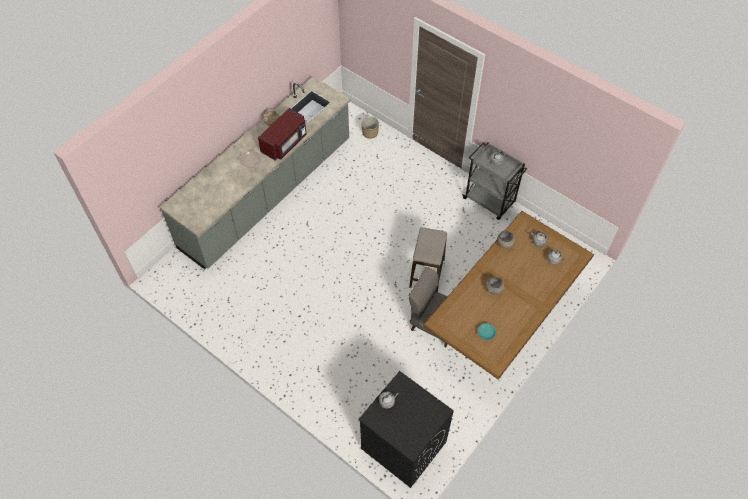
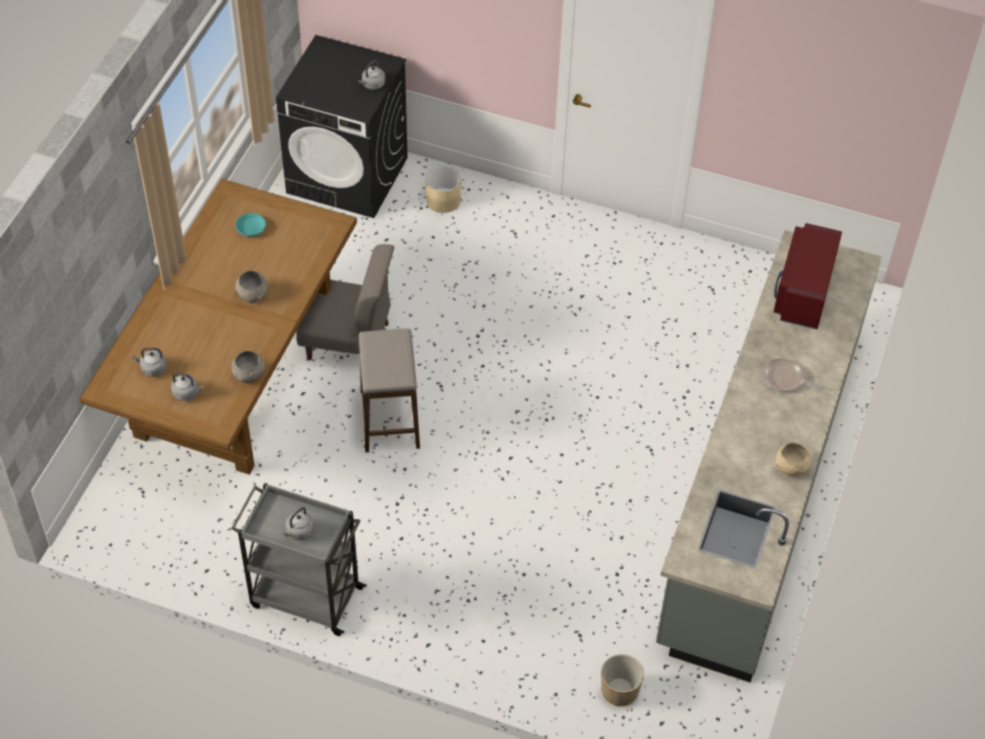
camera: 160 degrees right, 5 degrees down
red microwave [258,108,306,160] -> red microwave moved to [774,223,842,329]
none -> beige planter [426,166,461,213]

